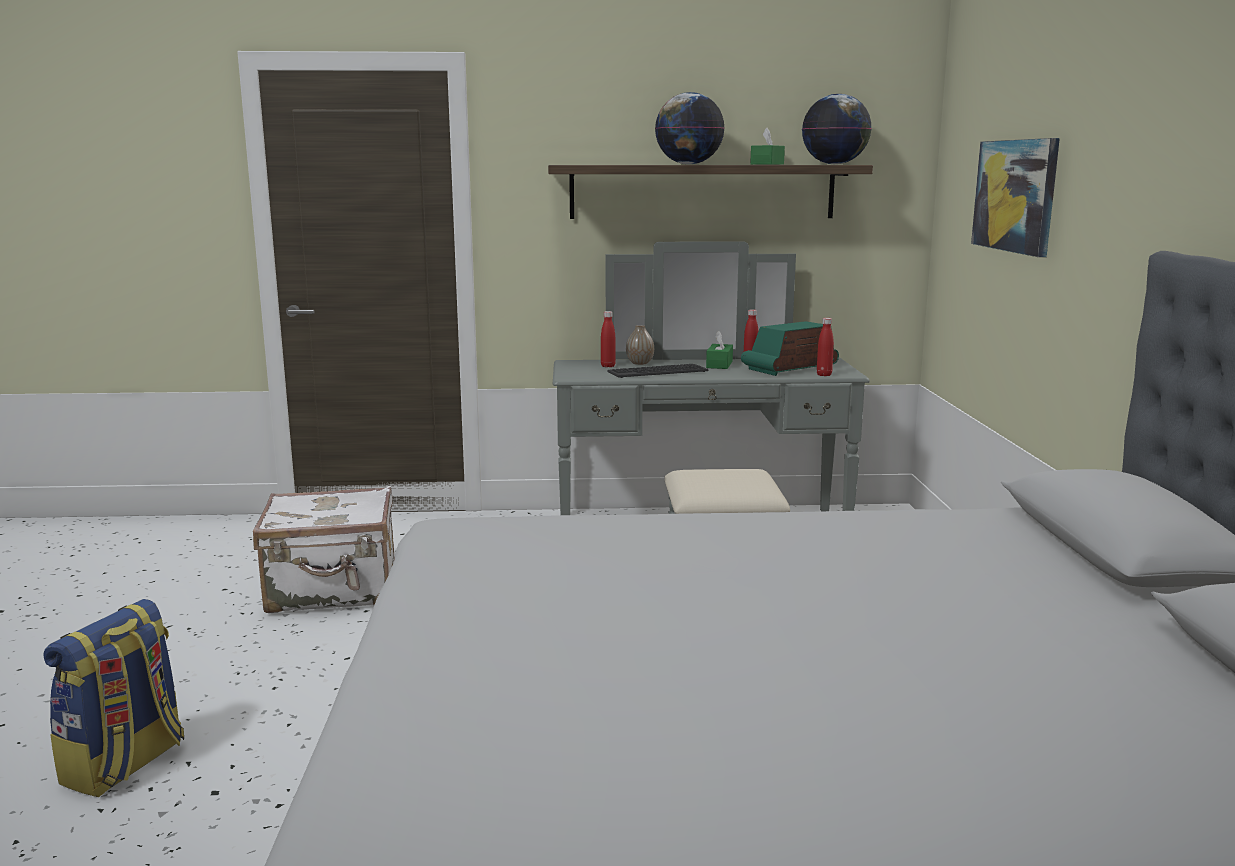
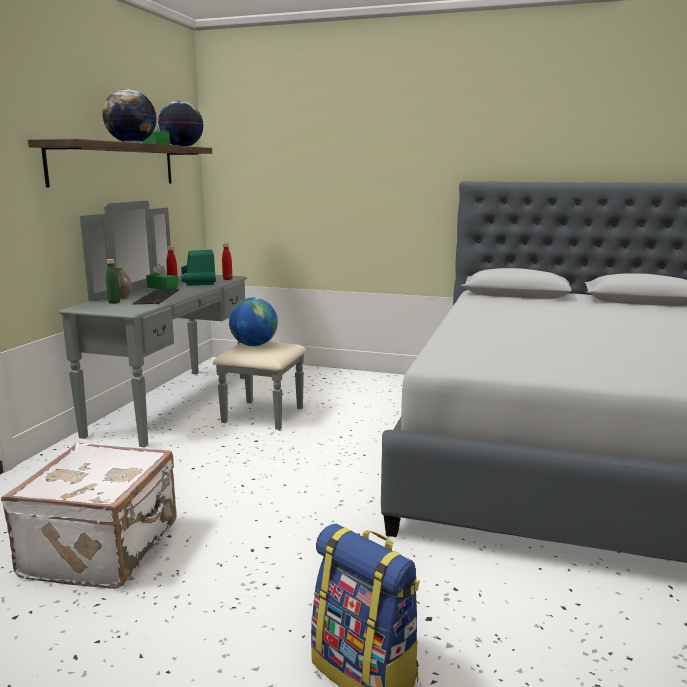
camera: 70 degrees left, 0 degrees up
red bottle [601,311,616,367] -> green bottle [106,259,120,304]
picture [971,138,1060,257] -> none
none -> globe [229,298,278,346]

